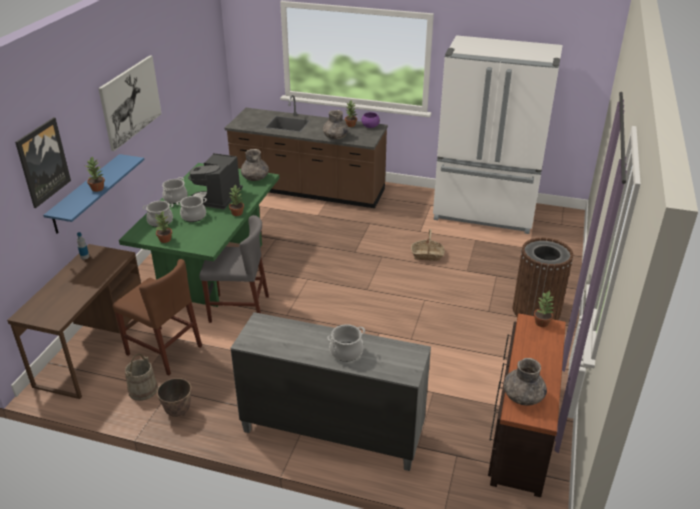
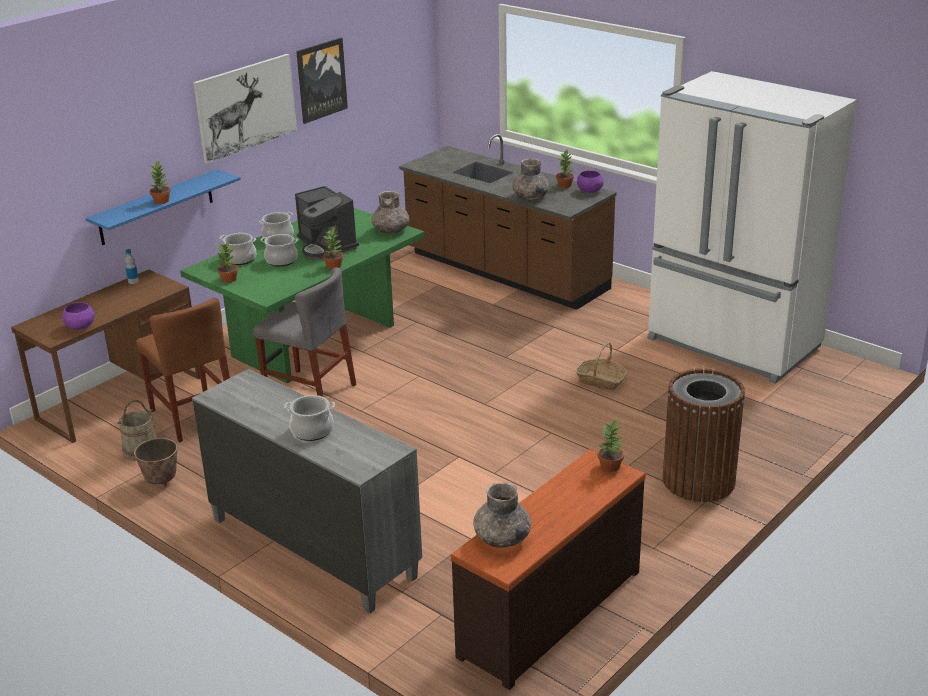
camera: 25 degrees right, 5 degrees down
picture [15,117,71,208] -> picture moved to [296,38,348,124]
coffee machine [188,153,243,209] -> coffee machine turned 75 degrees counterclockwise [295,186,359,259]
none -> purple bowl [62,302,95,330]

